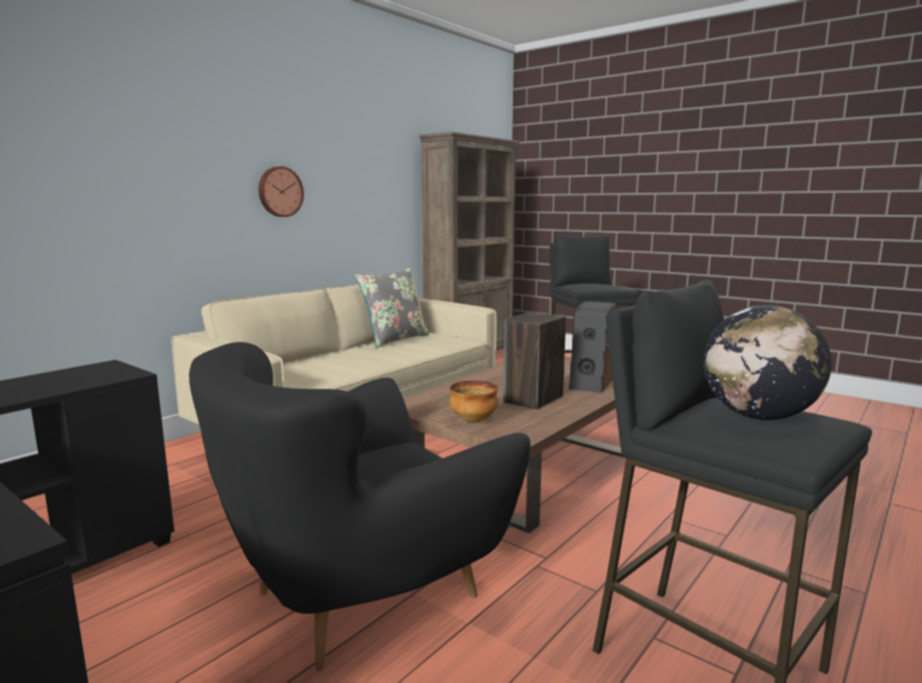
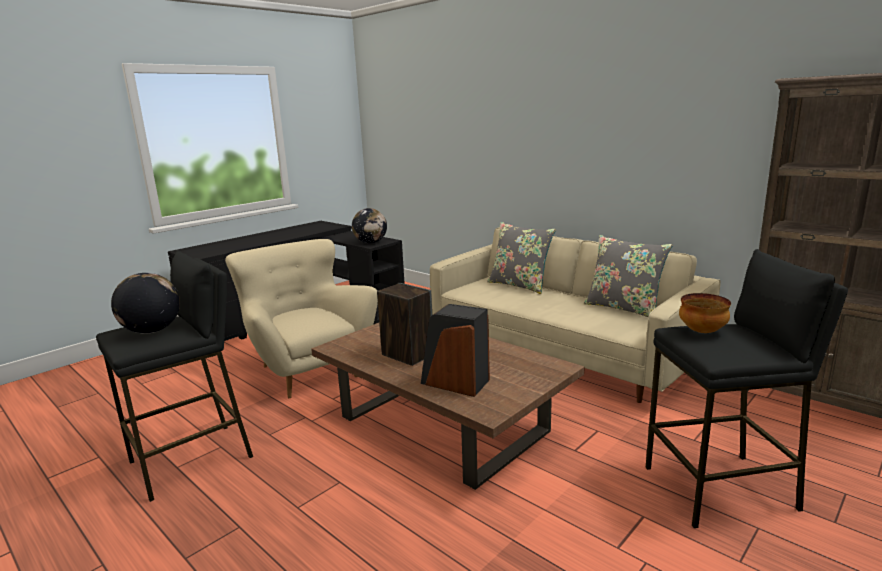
camera: 95 degrees right, 5 degrees up
black armchair [189,342,531,671] -> beige armchair [225,239,378,398]
wall clock [259,166,304,217] -> none
bowl [450,381,498,422] -> bowl moved to [679,293,731,333]
none -> globe [352,208,387,243]
none -> grey pillow [487,222,556,294]

